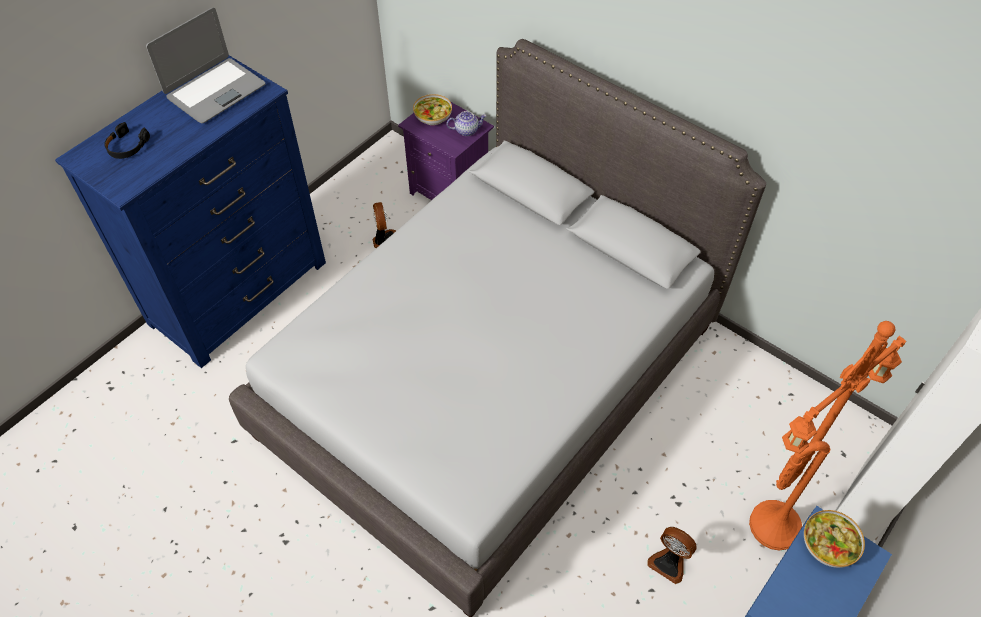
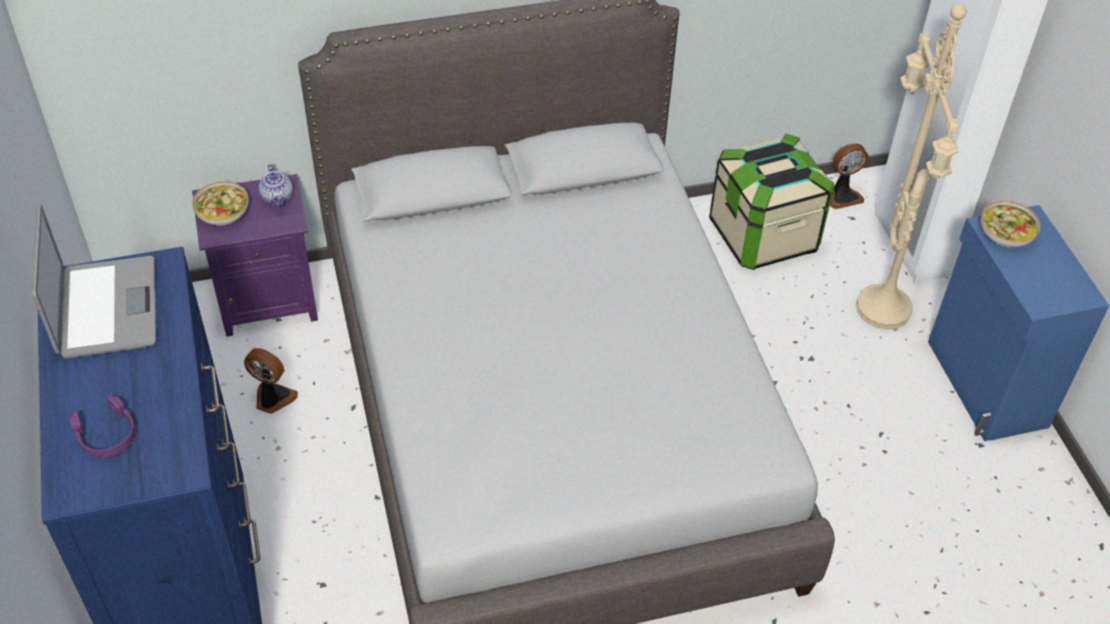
camera: 55 degrees left, 5 degrees down
black headphones [104,122,150,159] -> purple headphones [70,395,135,457]
teapot [446,111,486,136] -> teapot turned 135 degrees clockwise [259,164,293,207]
fan [647,527,697,584] -> fan moved to [830,143,868,209]
orange floor lamp [749,321,906,551] -> beige floor lamp [856,4,967,329]
none -> storage box [709,134,834,270]

